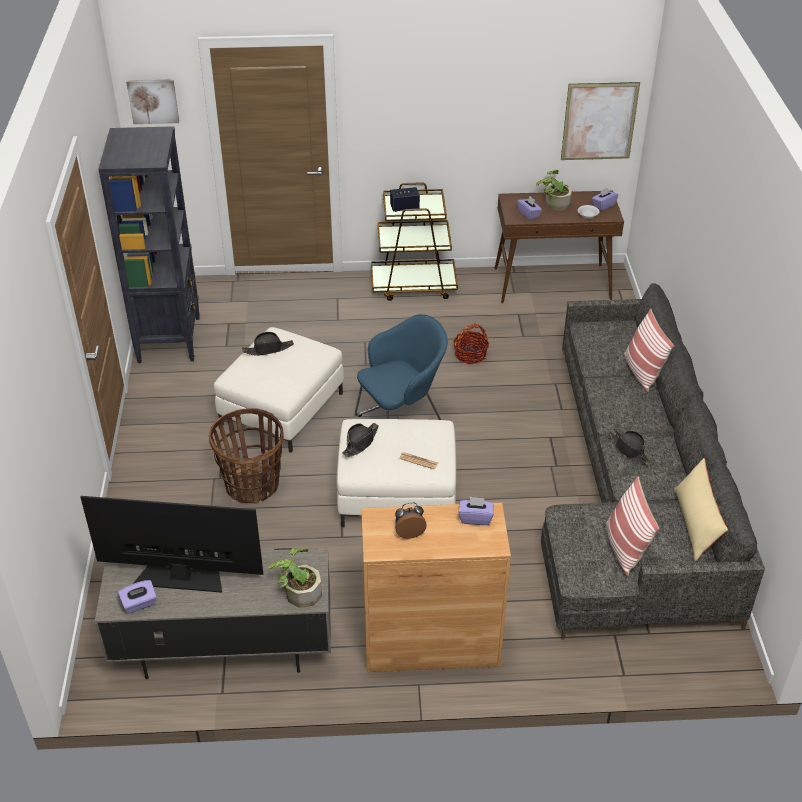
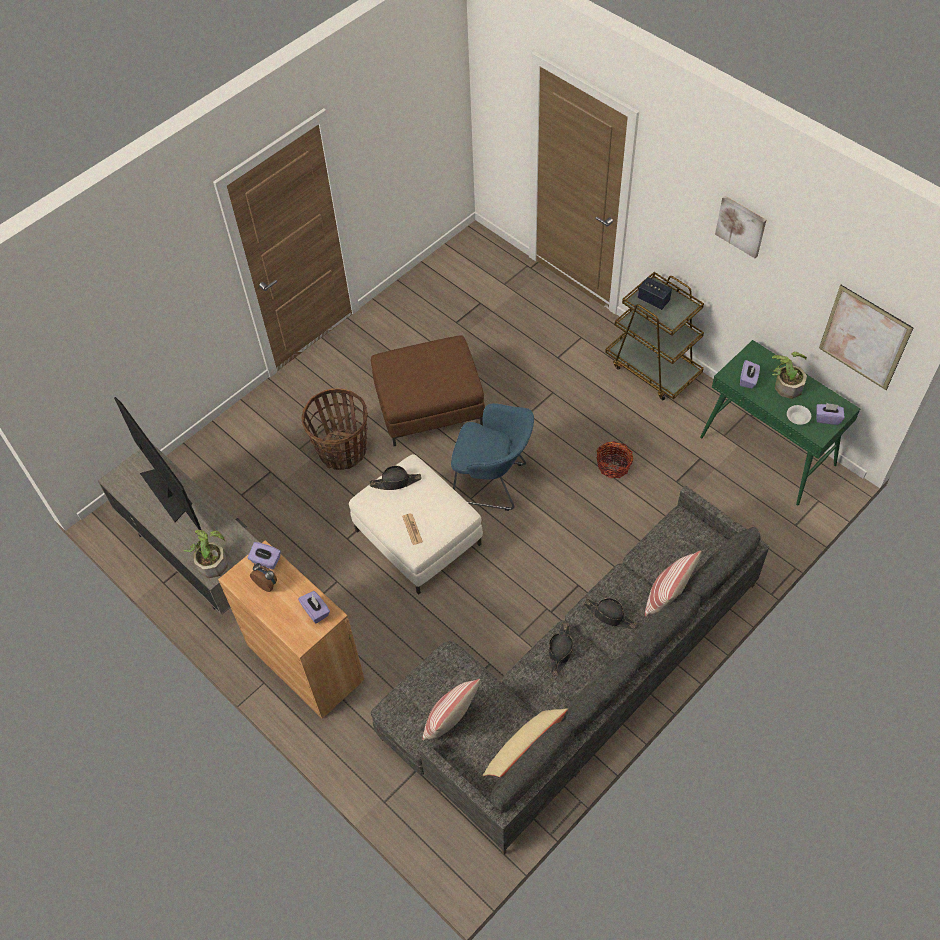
camera: 50 degrees right, 15 degrees up
black bookcase [98,126,200,363] -> none
purple tissue box [118,580,157,613] -> purple tissue box moved to [248,542,281,569]
picture [126,79,179,124] -> picture moved to [715,196,766,258]
white ottoman [214,327,344,453] -> brown ottoman [371,335,485,446]
black hat [242,332,294,356] -> black hat moved to [583,598,636,629]
brown console table [494,191,624,303] -> green console table [700,340,860,505]

